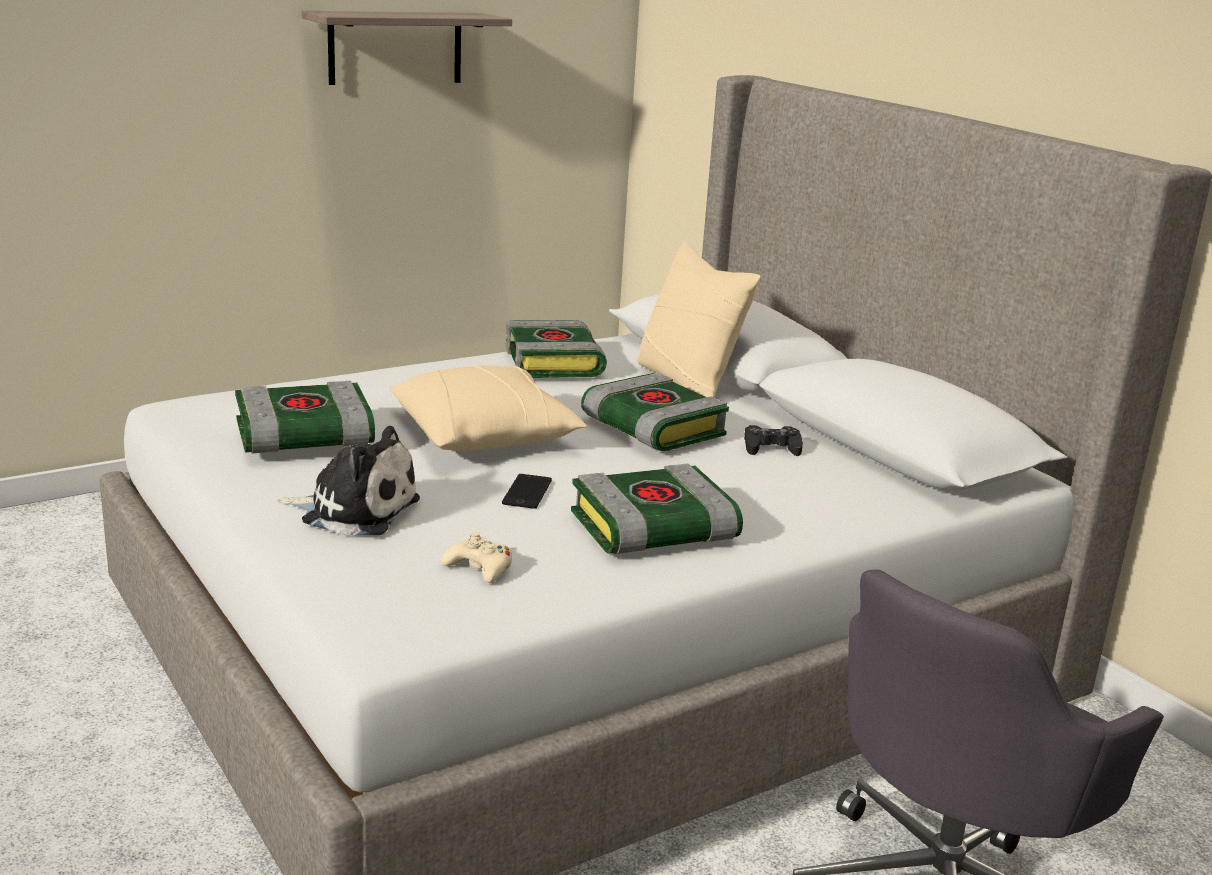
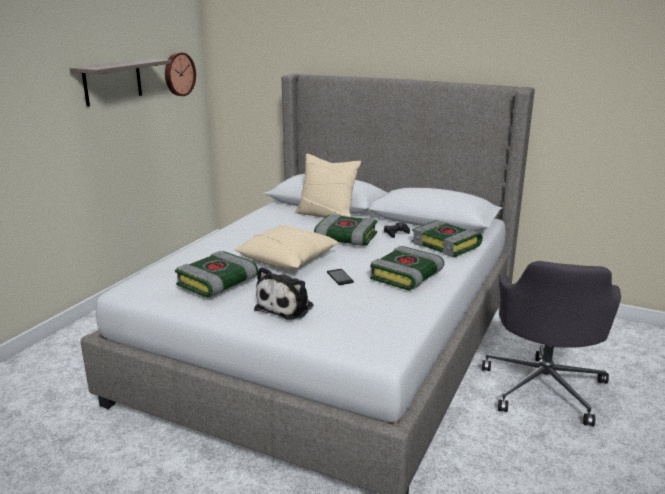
camera: 30 degrees left, 0 degrees up
plush toy [277,426,420,536] -> plush toy turned 135 degrees clockwise [254,267,314,320]
beige game controller [441,532,512,583] -> none
book [505,320,607,378] -> book moved to [412,220,483,257]
none -> wall clock [165,52,196,96]

